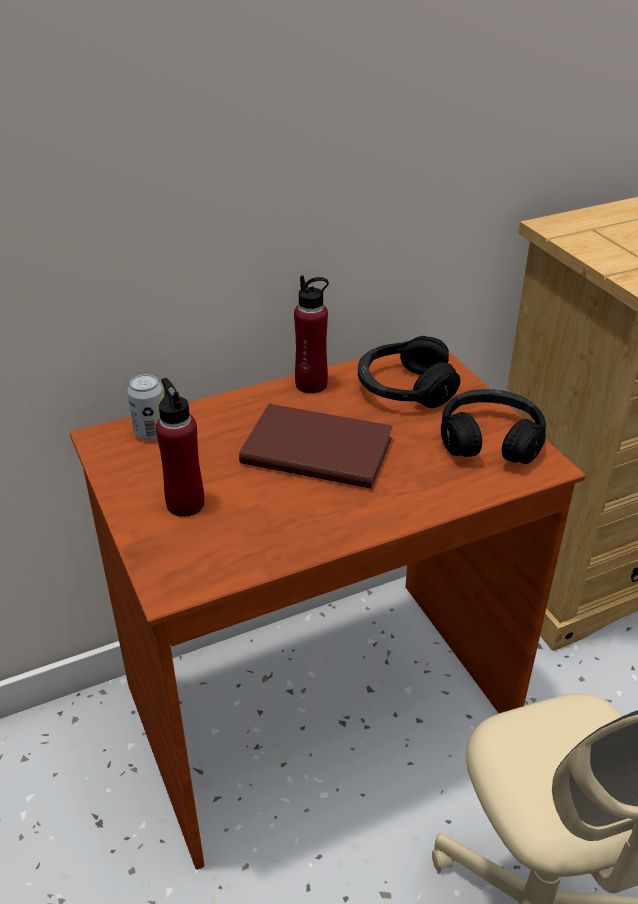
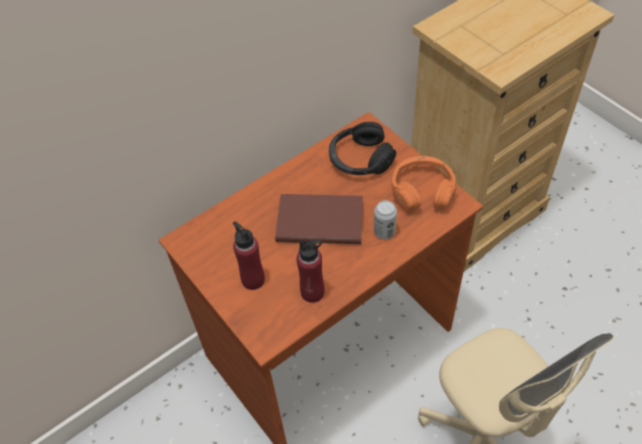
camera: 10 degrees left, 15 degrees up
can [128,374,164,441] -> can moved to [374,200,397,239]
red bottle [294,275,329,394] -> red bottle moved to [297,240,324,303]
black headphones [441,389,546,464] -> orange headphones [392,156,457,210]

